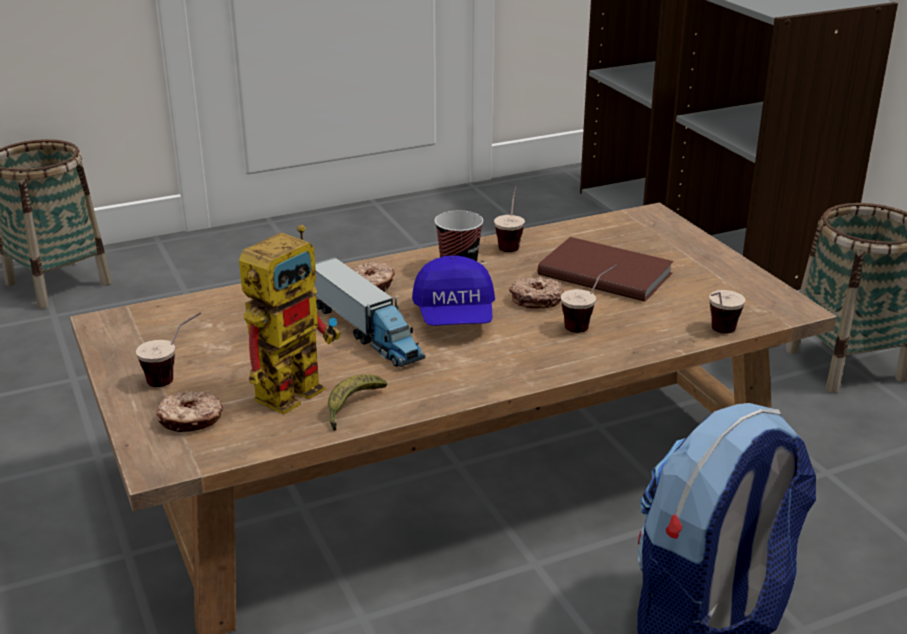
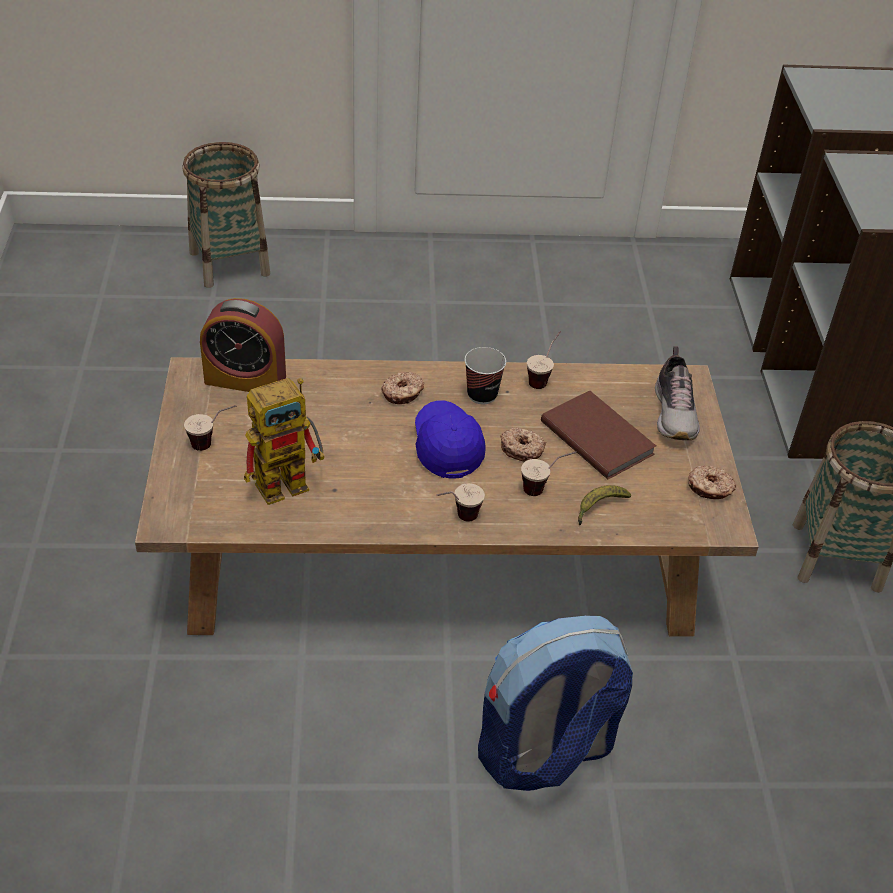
camera: 20 degrees right, 15 degrees up
donut [156,391,223,432] -> donut moved to [688,465,736,499]
toy truck [314,257,425,367] -> none
banana [328,375,387,431] -> banana moved to [578,485,631,525]
blue cap [412,255,495,326] -> blue cap turned 150 degrees clockwise [415,400,486,479]
cup [709,290,746,334] -> cup moved to [436,483,485,521]
none -> alarm clock [200,298,286,392]
none -> shoe [655,346,700,440]

